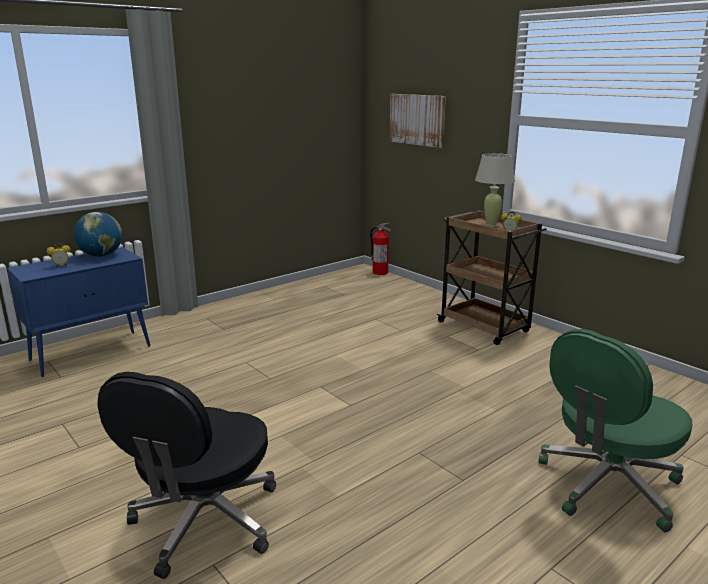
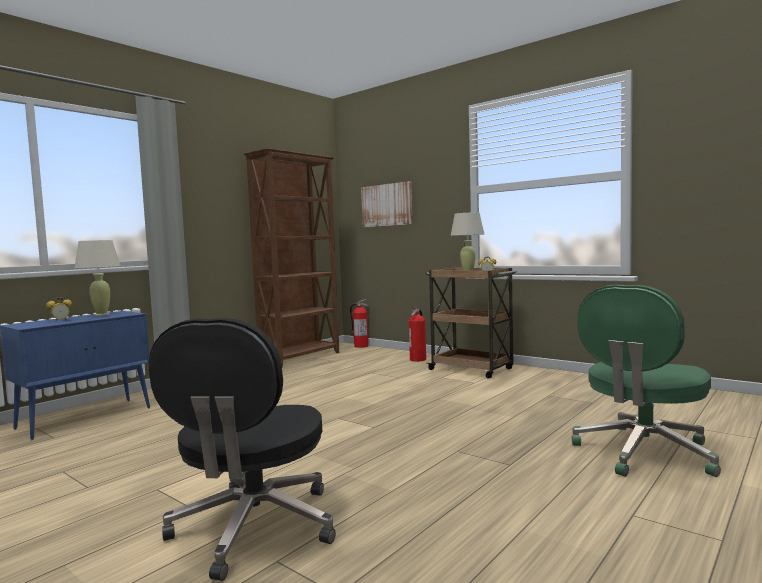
camera: 10 degrees left, 15 degrees down
globe [74,212,122,257] -> beige table lamp [74,240,121,316]
none -> brown bookcase [244,148,339,367]
none -> fire extinguisher [409,306,426,362]

